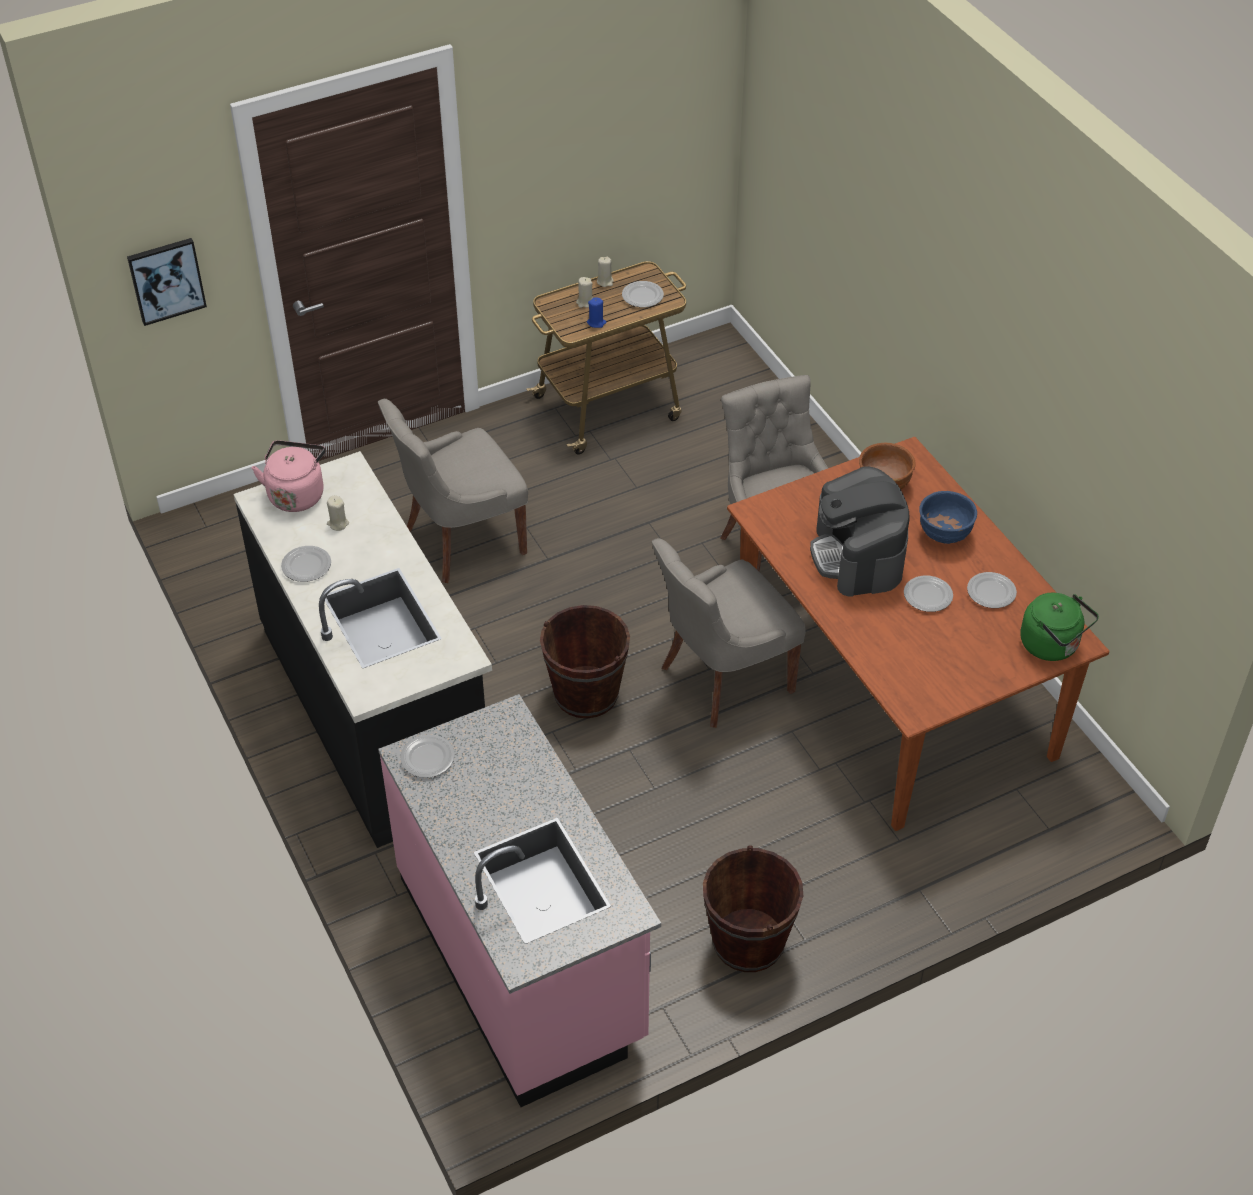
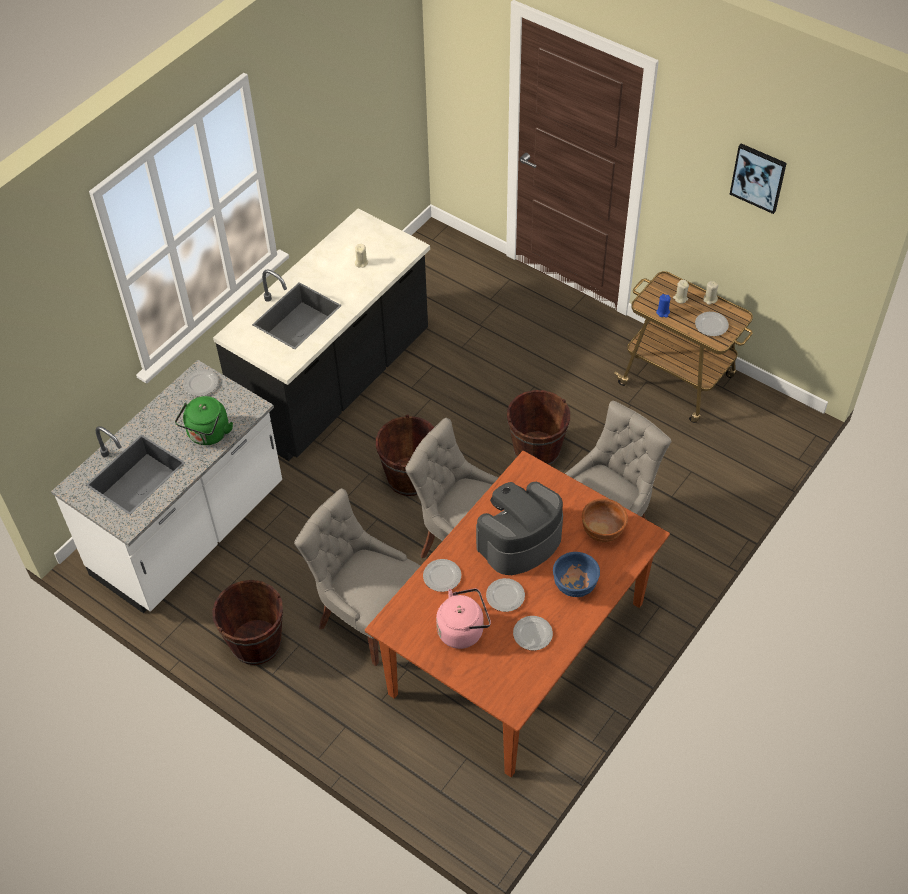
camera: 65 degrees right, 5 degrees up
picture [127,238,207,326] -> picture moved to [730,143,787,214]
pink kettle [252,440,325,512] -> pink kettle moved to [436,588,491,649]
plate [281,546,331,582] -> plate moved to [423,559,461,592]
grey chair [378,399,528,583] -> grey chair moved to [294,488,420,666]
pink counter [378,694,661,1107] -> white counter [51,360,282,613]
green kettle [1020,593,1099,661] -> green kettle moved to [175,396,233,445]
none -> brown bucket [507,390,570,466]

